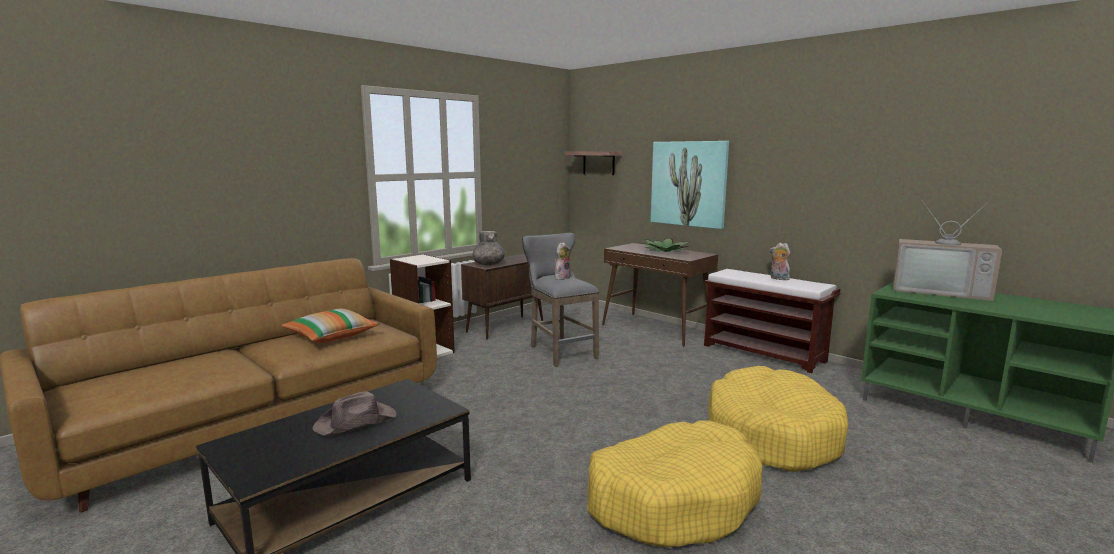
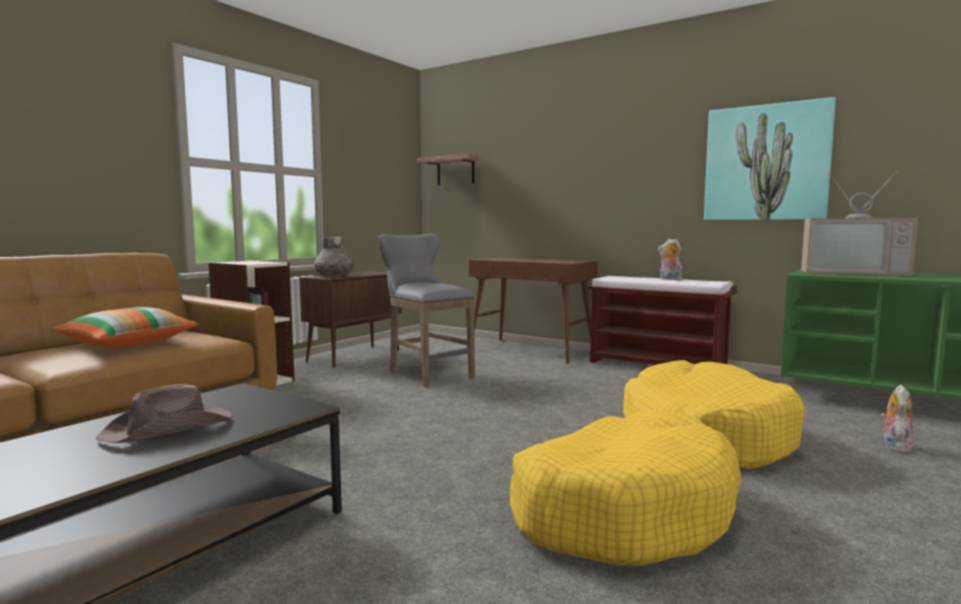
camera: 10 degrees left, 5 degrees down
plush toy [554,242,570,280] -> plush toy moved to [880,385,913,453]
potted plant [641,238,690,252] -> none
picture [650,141,729,229] -> picture moved to [704,97,836,220]

